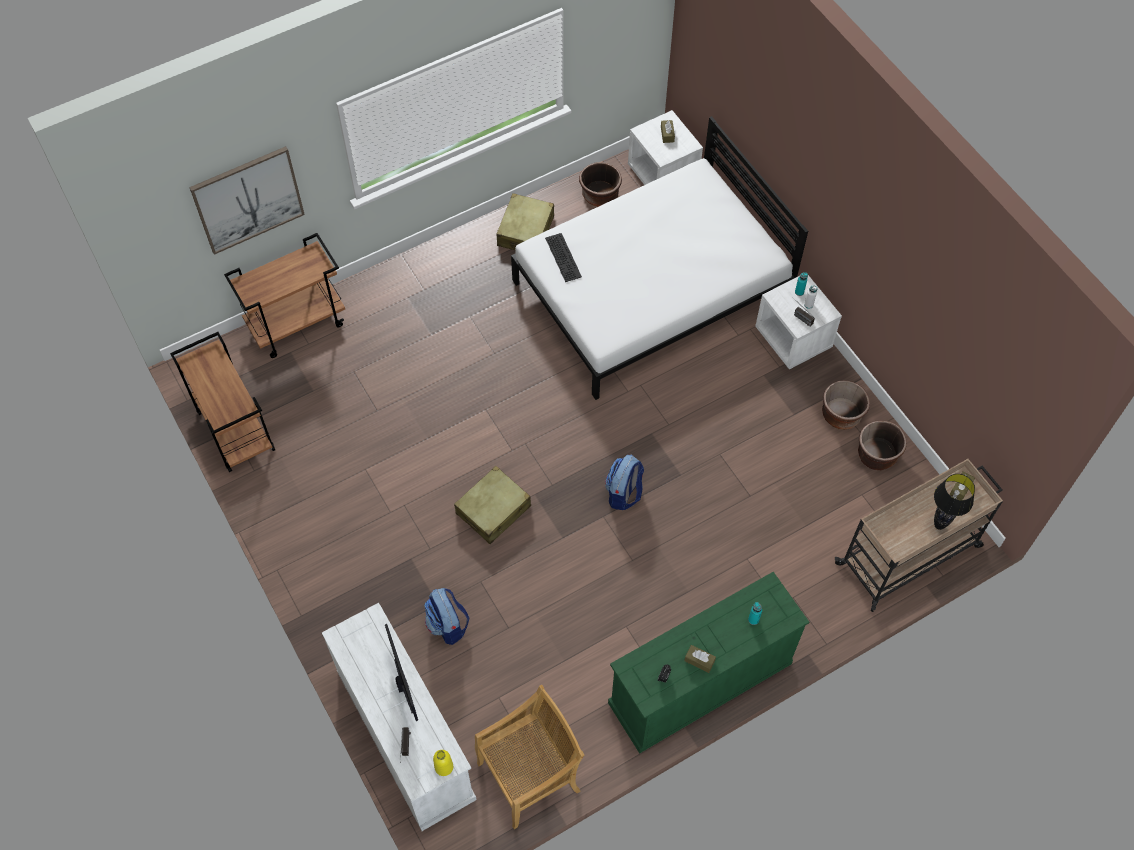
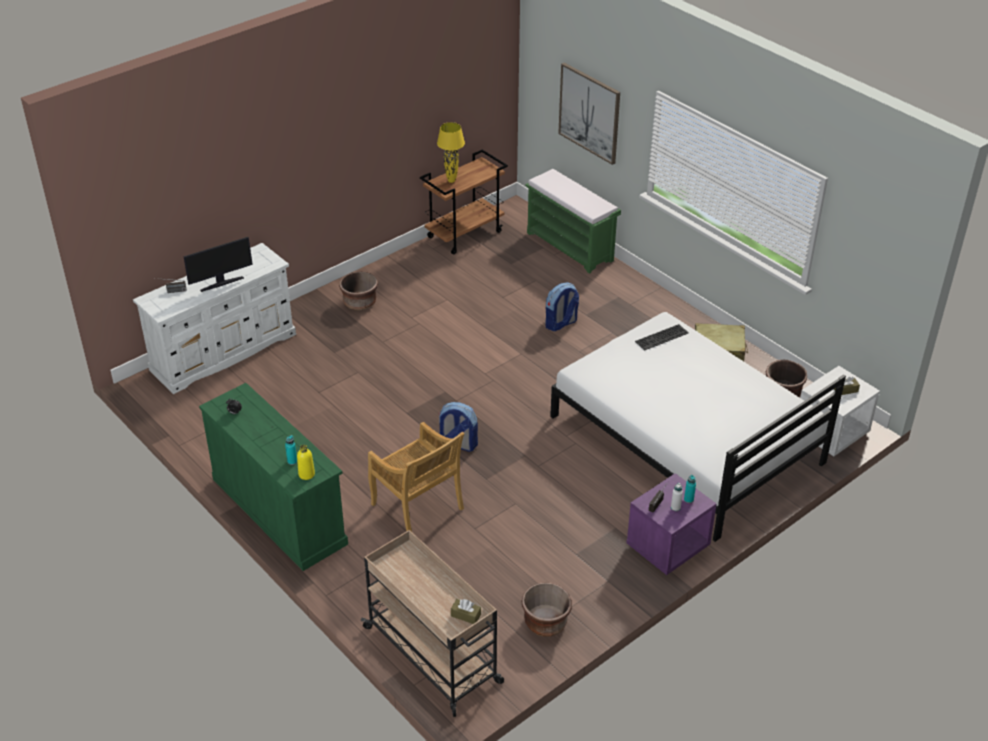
camera: 80 degrees right, 20 degrees down
brown cart [224,233,345,358] -> green bench [525,169,621,274]
backpack [424,588,470,645] -> backpack moved to [546,283,579,331]
yellow bottle [433,750,453,776] -> yellow bottle moved to [297,445,315,480]
beige suitcase [454,466,531,544] -> none
beige chair [475,685,584,829] -> beige chair moved to [368,422,464,532]
brown tissue box [684,645,716,673] -> none
white nightstand [755,275,842,369] -> purple nightstand [626,473,716,575]
brown planter [822,381,870,430] -> brown planter moved to [339,272,378,311]
black table lamp [934,474,975,530] -> none
none -> yellow table lamp [437,122,465,183]

